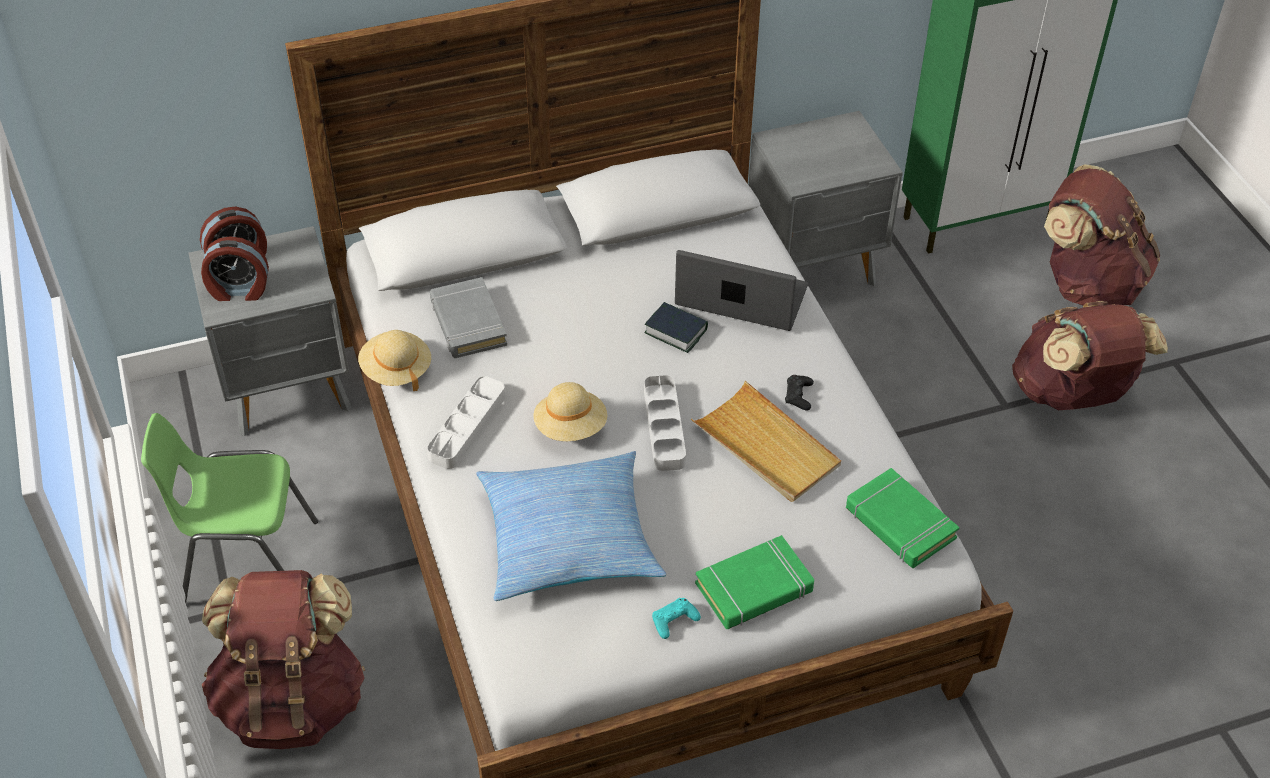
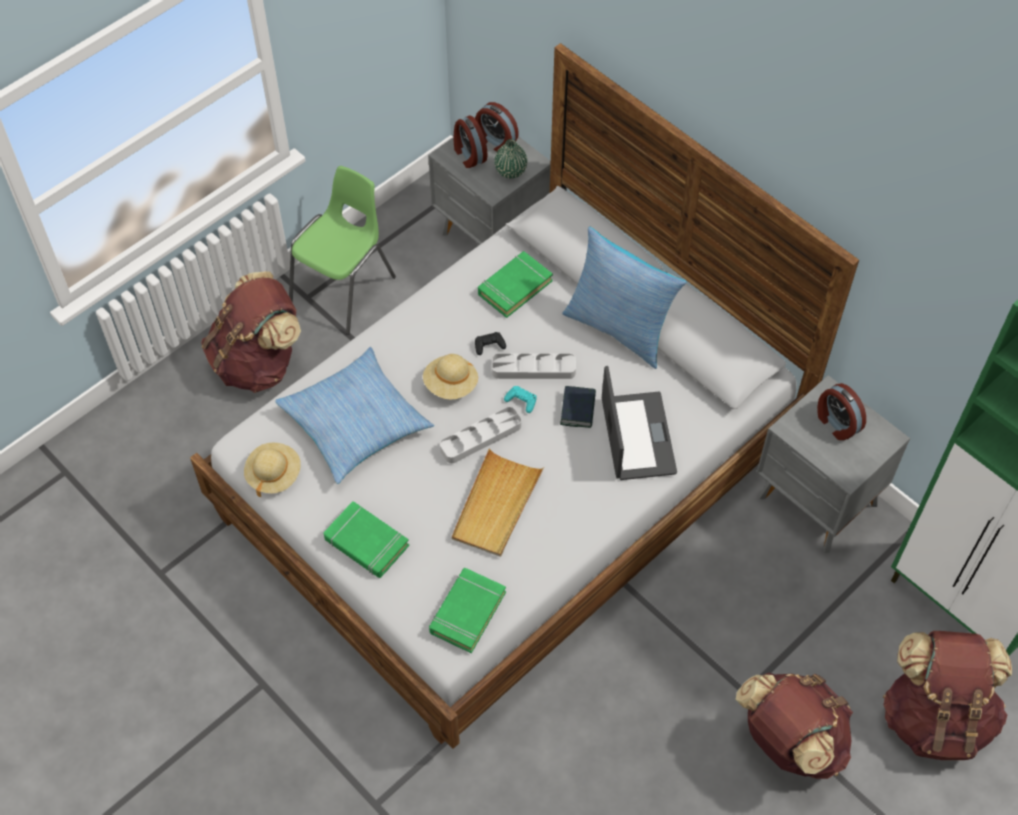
camera: 65 degrees right, 10 degrees up
green chair [141,413,318,603] -> green chair turned 60 degrees clockwise [289,166,396,335]
beige hat [358,330,431,391] -> beige hat moved to [244,442,301,497]
grey tray [427,376,505,469] -> grey tray moved to [492,353,576,379]
grey book [430,277,507,358] -> green book [478,251,553,318]
turquoise game controller [652,598,701,639] -> turquoise game controller moved to [504,386,537,413]
black game controller [785,375,814,410] -> black game controller moved to [475,332,506,355]
none -> green vase [494,139,527,179]
none -> pillow [562,227,687,369]
none -> alarm clock [817,383,866,440]

